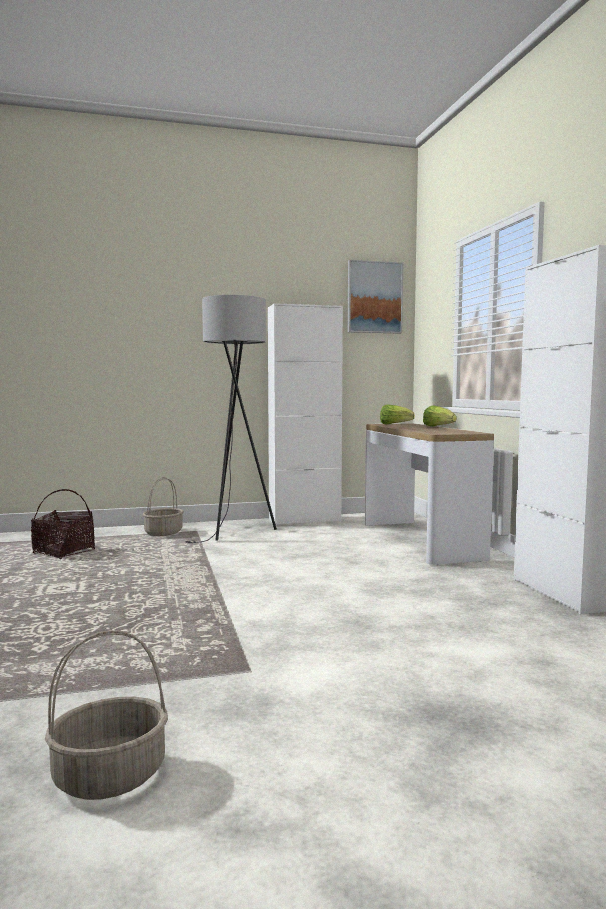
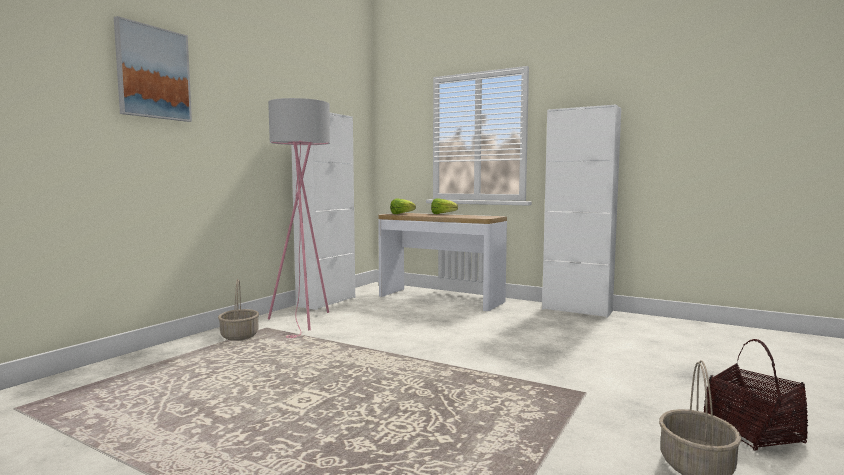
camera: 45 degrees left, 0 degrees up
basket [31,489,95,559] -> basket moved to [704,339,808,451]
grey floor lamp [185,295,277,543] -> pink floor lamp [268,98,330,338]
picture [348,260,403,334] -> picture moved to [114,16,192,122]

